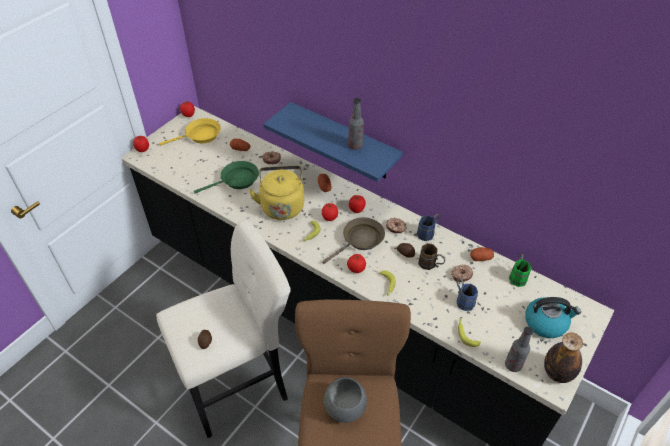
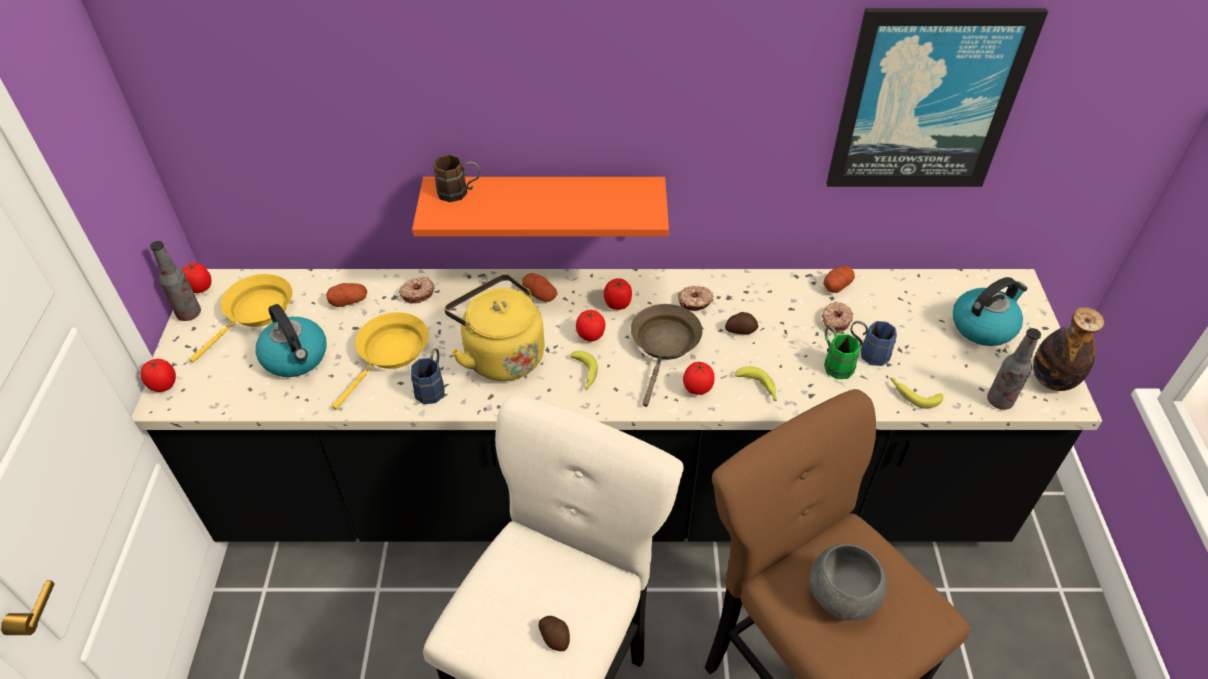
camera: 35 degrees left, 0 degrees up
green frying pan [194,161,259,194] -> yellow frying pan [332,312,429,410]
blue shelf [263,102,403,182] -> orange shelf [412,177,669,237]
bottle [348,98,364,150] -> bottle moved to [150,241,201,321]
blue mug [417,214,440,241] -> blue mug moved to [411,348,445,404]
brown mug [418,243,445,270] -> brown mug moved to [434,155,480,202]
green mug [509,254,532,287] -> green mug moved to [824,326,860,379]
none -> kettle [256,304,327,377]
none -> picture [826,8,1048,187]

